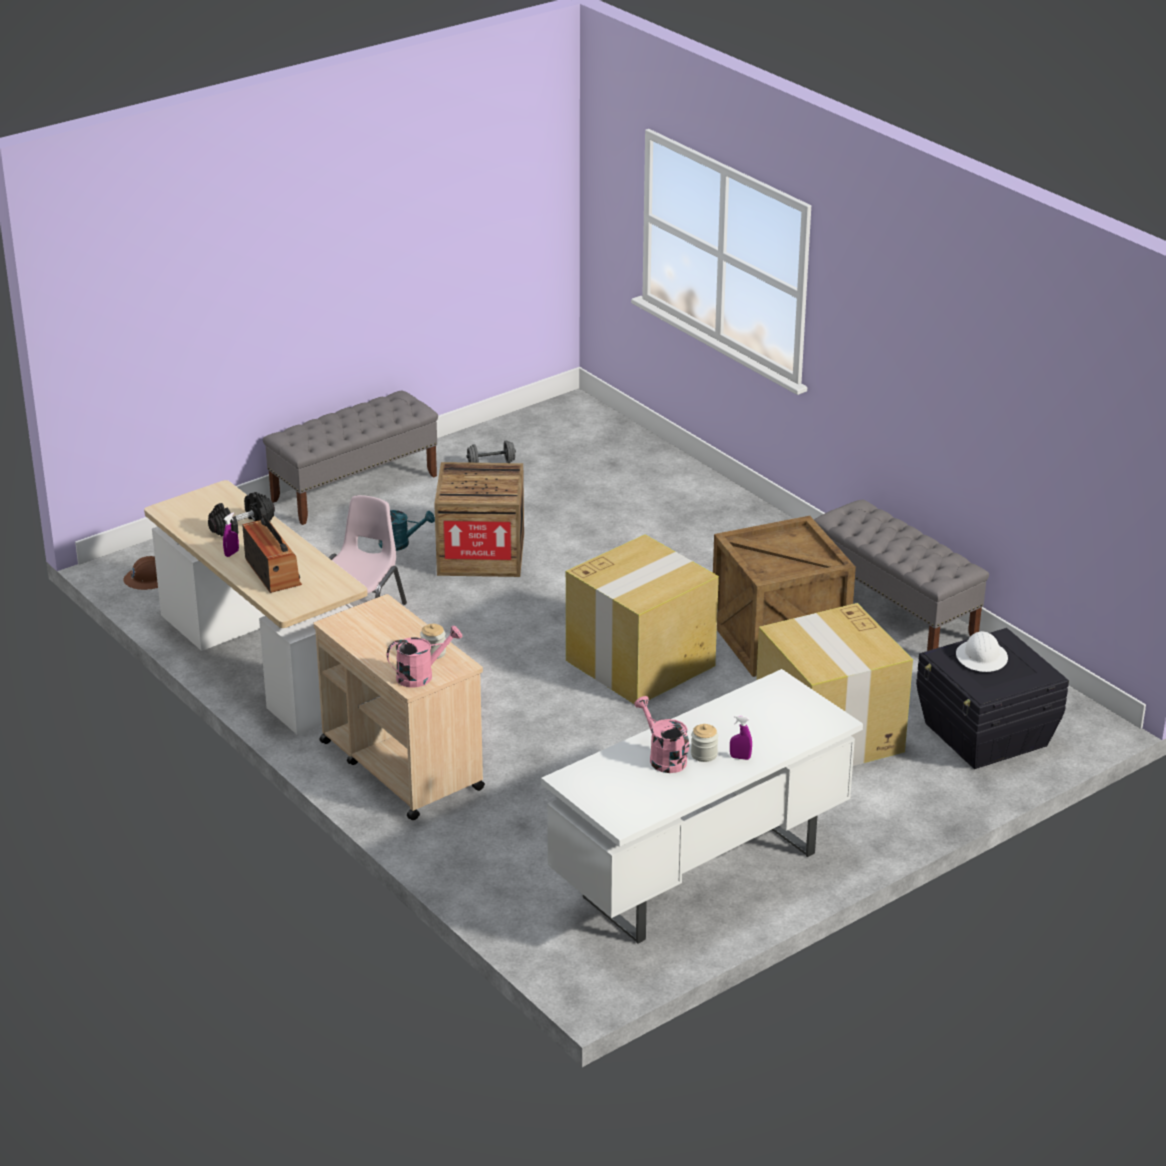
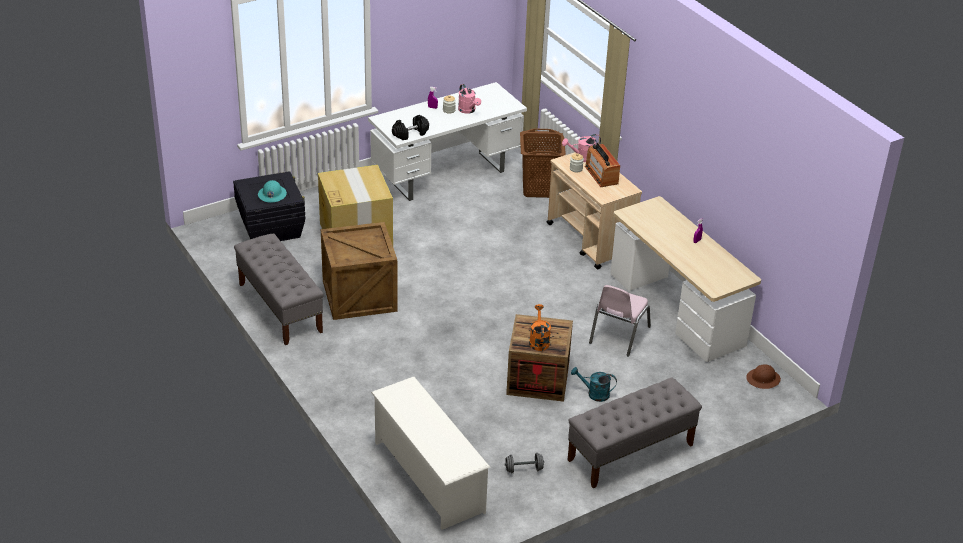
camera: 175 degrees left, 5 degrees up
black dumbbell [208,492,275,536] -> black dumbbell moved to [392,115,429,140]
radio [242,514,302,593] -> radio moved to [585,143,620,187]
cardboard box [566,534,719,704] -> none
white hard hat [956,631,1008,672] -> turquoise hard hat [258,180,287,203]
none -> white shoe rack [371,377,490,530]
none -> brown laundry basket [520,128,566,198]
none -> orange watering can [529,304,551,351]

